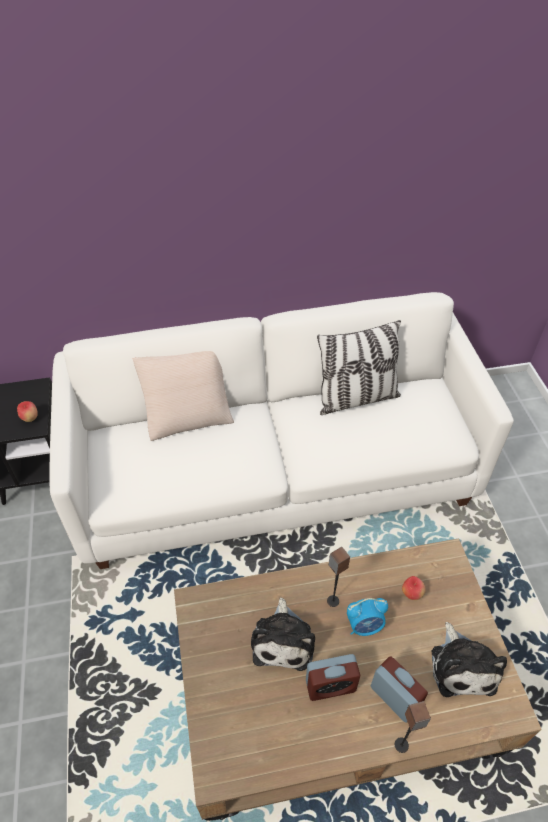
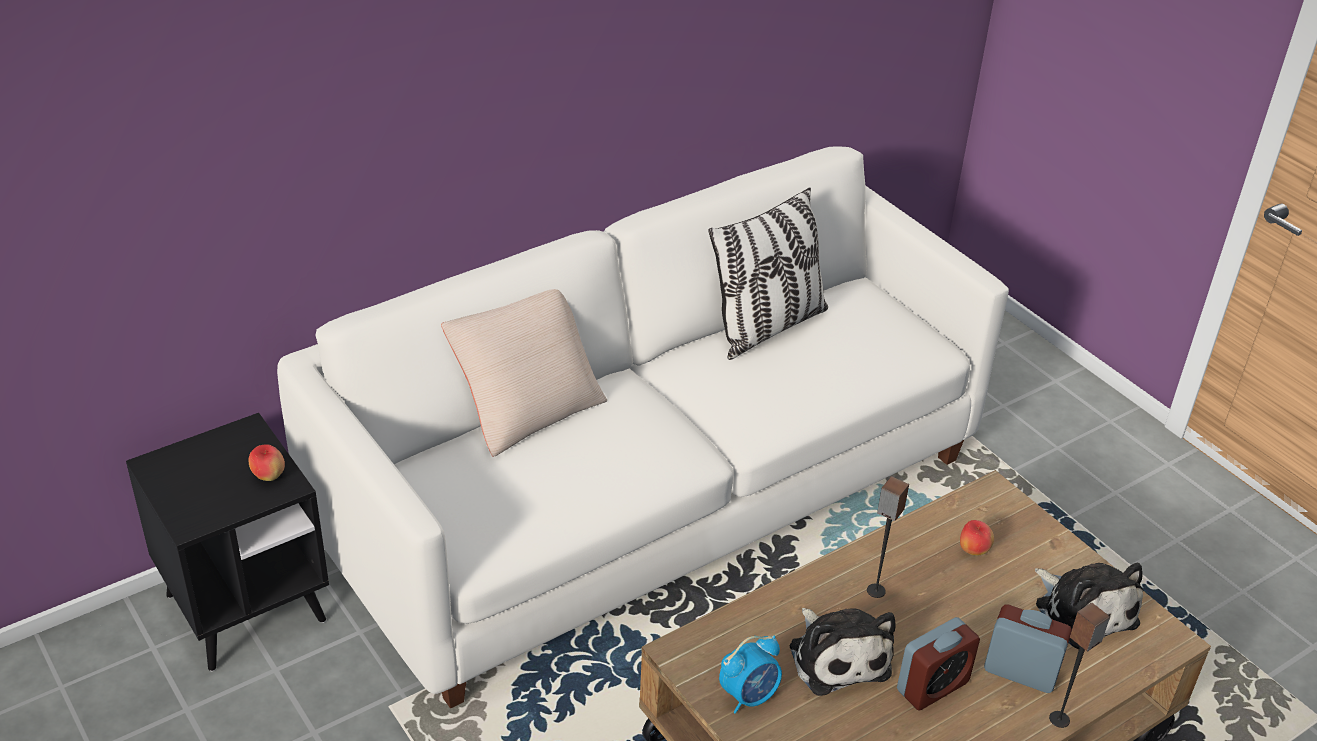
camera: 25 degrees left, 10 degrees down
alarm clock [347,598,388,636] -> alarm clock moved to [719,636,782,714]

